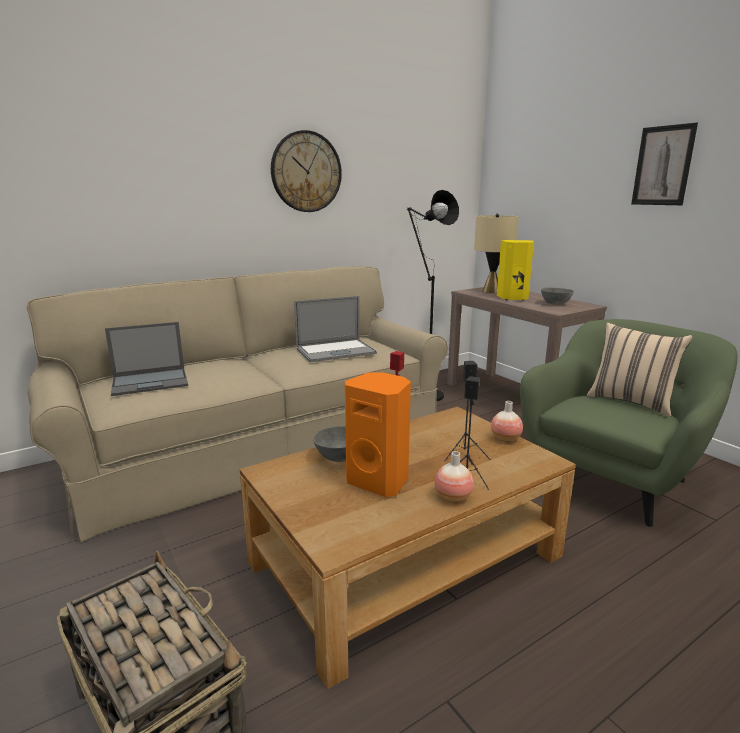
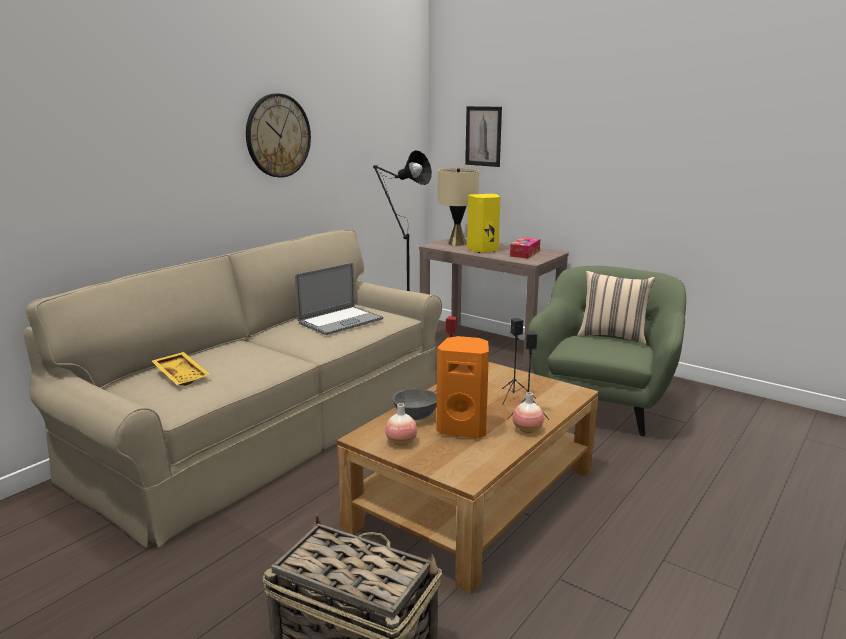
camera: 20 degrees left, 0 degrees up
laptop [105,322,188,396] -> yellow tray [152,352,210,386]
vase [491,401,523,442] -> vase moved to [385,403,417,446]
grey bowl [541,287,574,305] -> tissue box [510,237,540,258]
picture [631,123,698,205] -> picture moved to [465,106,502,167]

